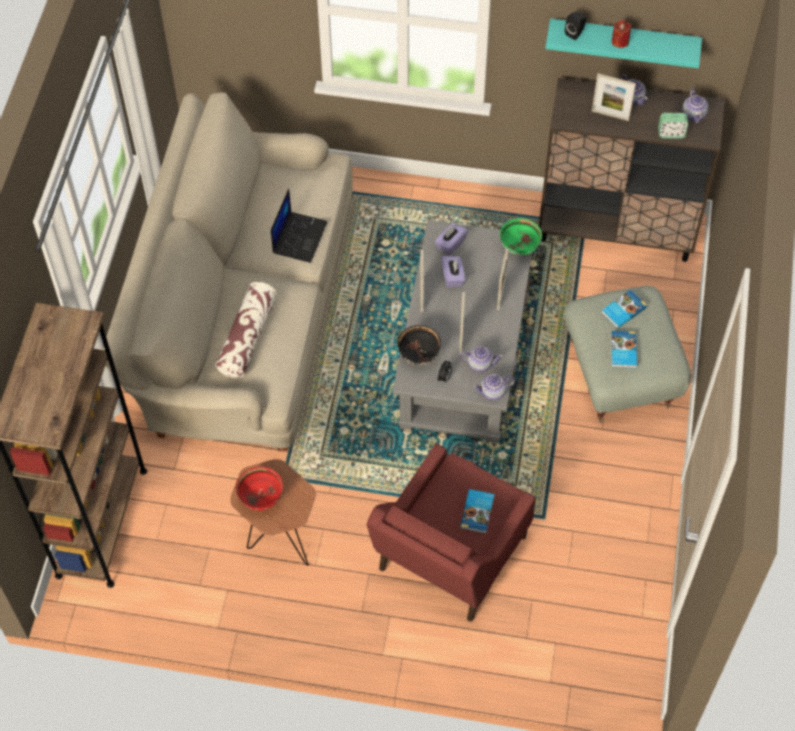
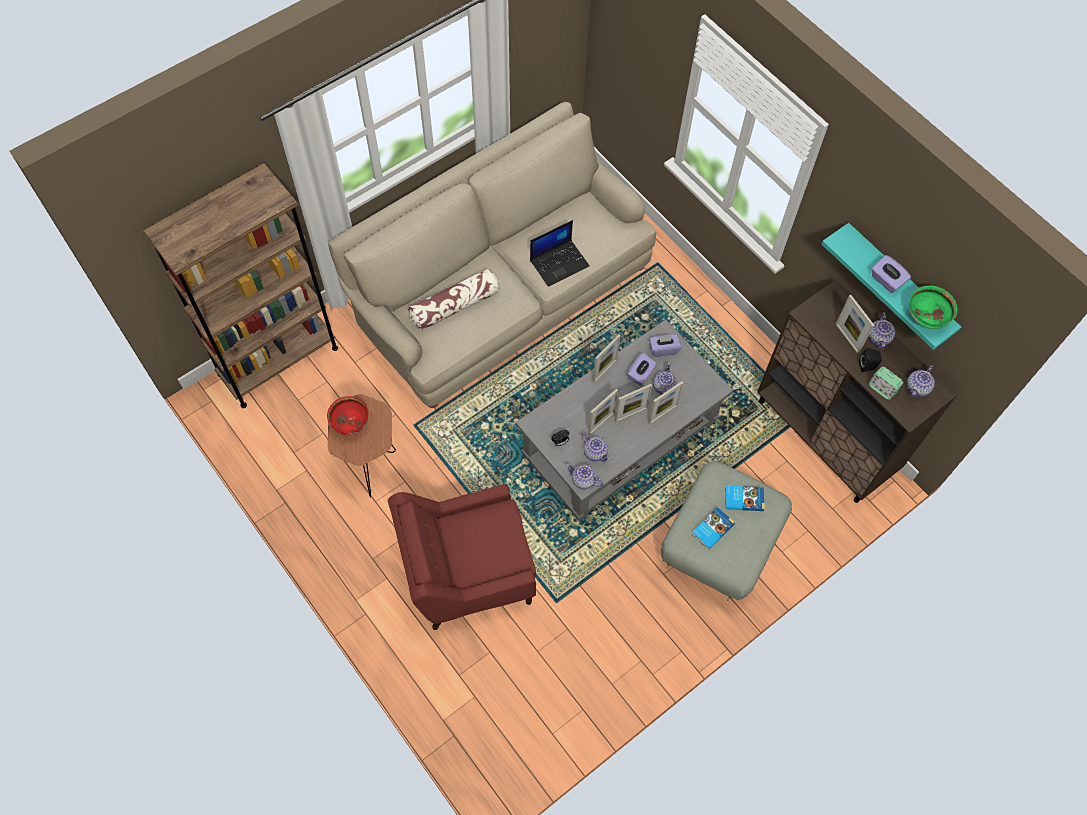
camera: 40 degrees right, 5 degrees up
black bowl [398,325,441,365] -> none
book [460,489,494,534] -> none
green bowl [500,218,542,256] -> green bowl moved to [909,286,958,329]
black speaker [565,12,586,40] -> black speaker moved to [859,349,882,372]
red candle [612,20,632,48] -> purple tissue box [872,255,911,293]
none -> picture frame [615,384,652,422]
none -> teapot [653,362,677,395]

